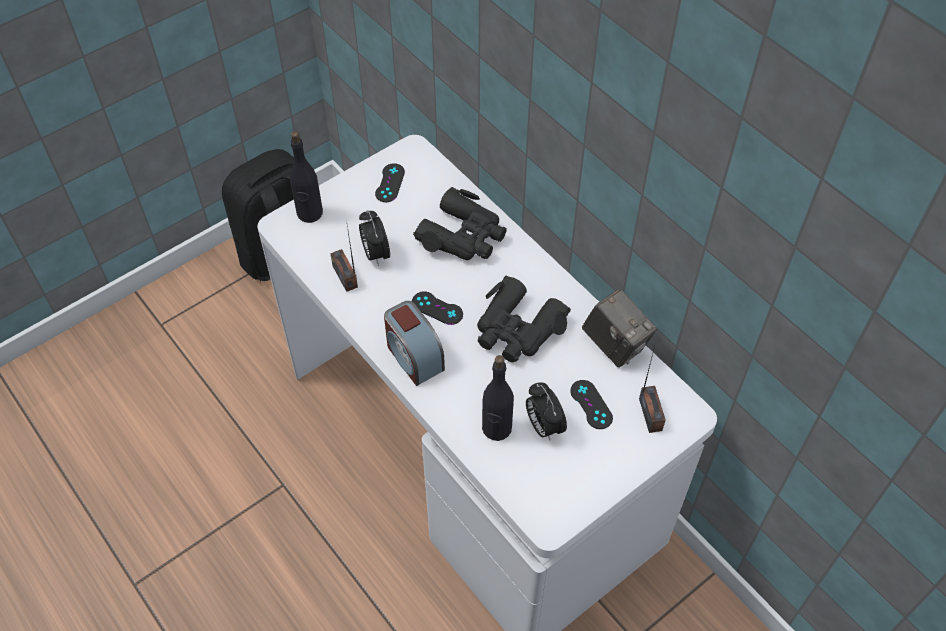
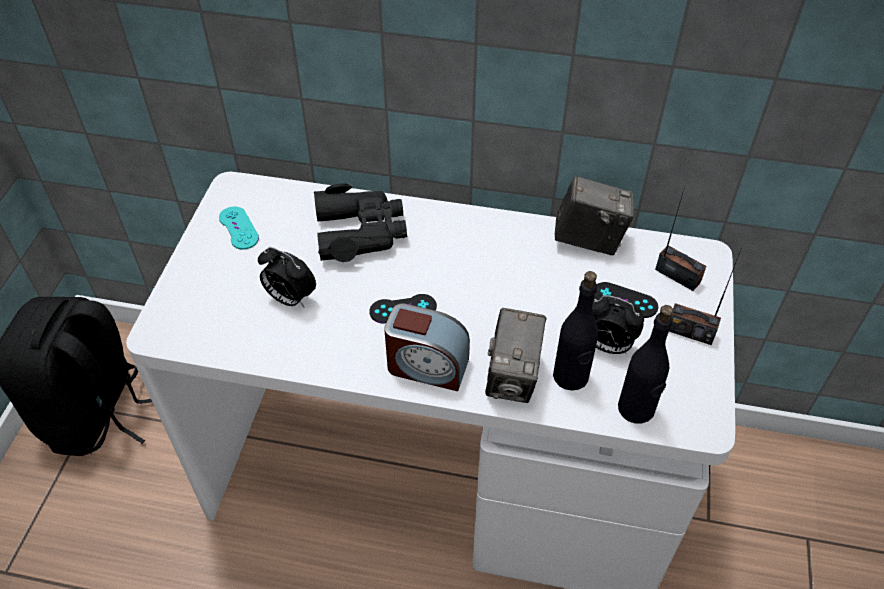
camera: 40 degrees left, 5 degrees down
black bottle [290,131,323,223] -> black bottle moved to [618,305,673,424]
radio [330,225,358,292] -> radio moved to [669,247,742,345]
black game controller [375,163,405,202] -> turquoise game controller [219,206,259,250]
black binoculars [477,276,571,362] -> none
none -> camera [485,308,547,403]

